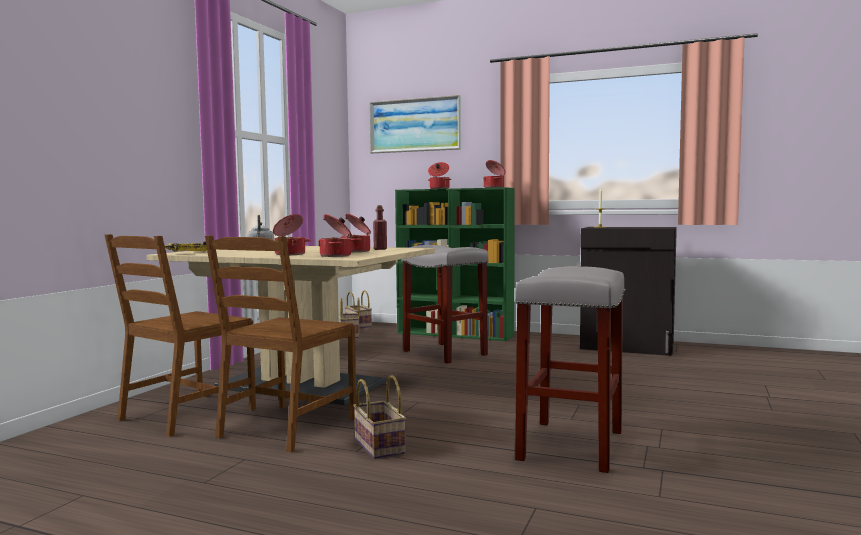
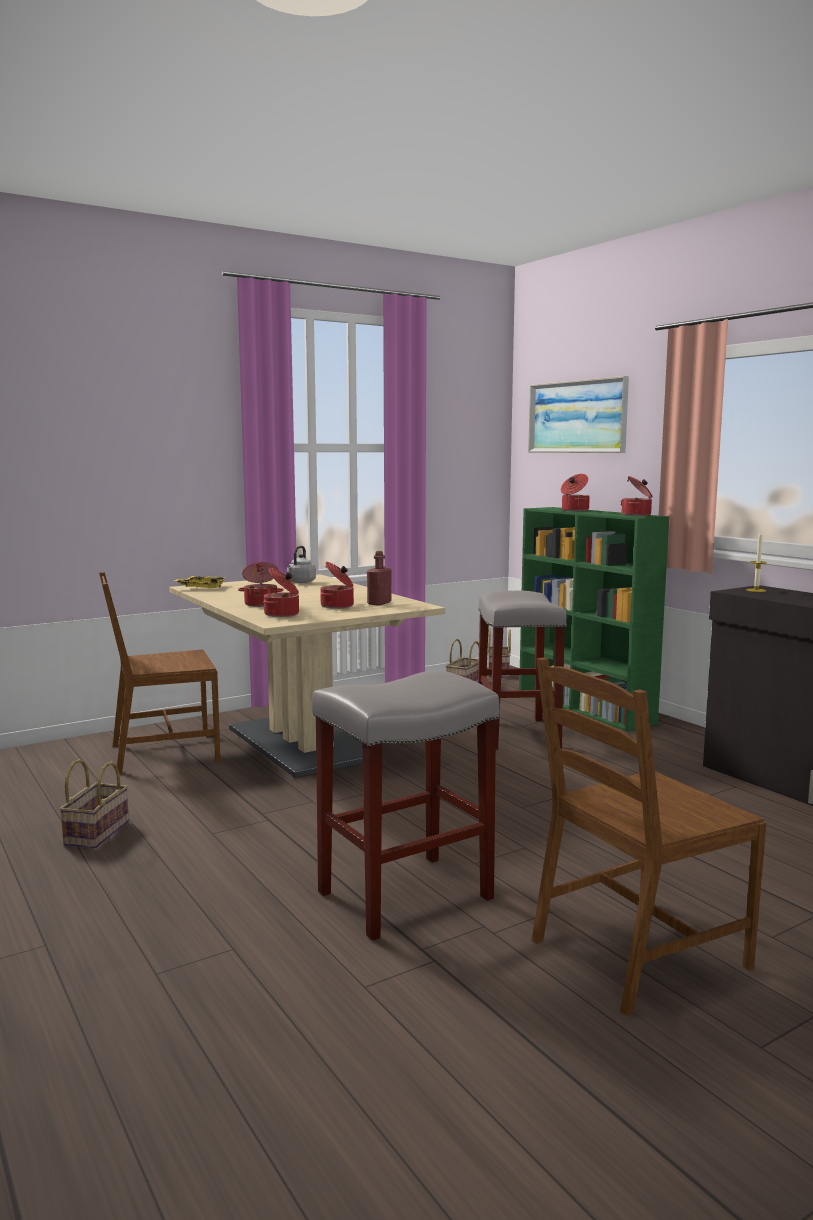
camera: 35 degrees right, 5 degrees up
brown chair [205,236,356,452] -> brown chair moved to [532,657,766,1016]
basket [353,375,406,459] -> basket moved to [59,759,129,849]

